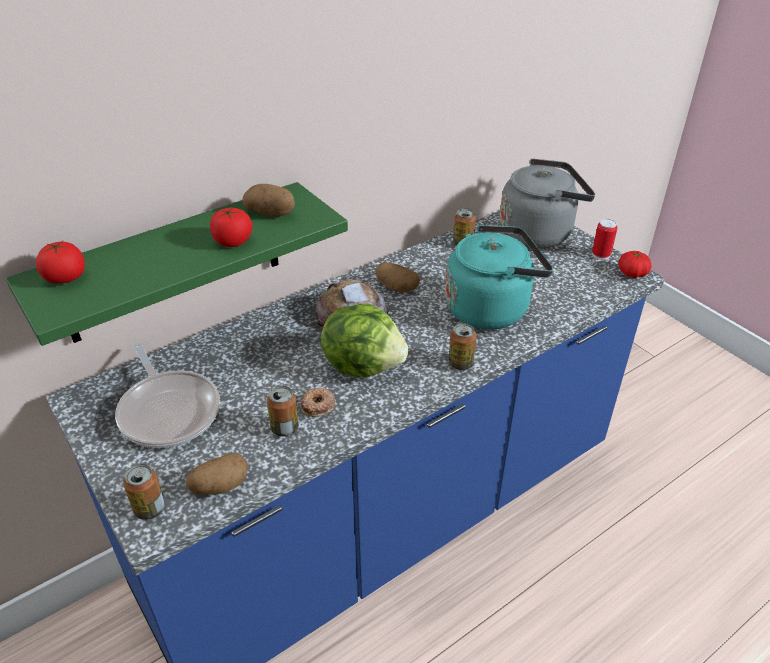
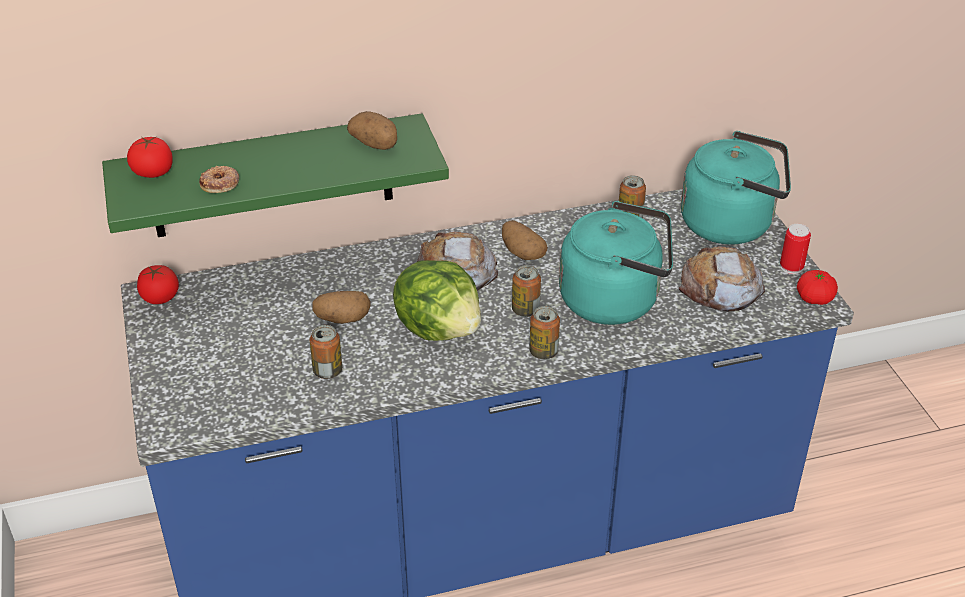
camera: 20 degrees right, 0 degrees up
frying pan [115,343,220,448] -> none
can [123,464,165,520] -> can moved to [512,265,541,317]
potato [186,453,248,495] -> potato moved to [312,291,371,324]
tomato [210,208,252,247] -> tomato moved to [137,265,179,304]
donut [300,388,335,417] -> donut moved to [199,166,239,193]
grey kettle [499,158,595,249] -> turquoise kettle [681,131,791,245]
none -> bread [679,246,765,312]

